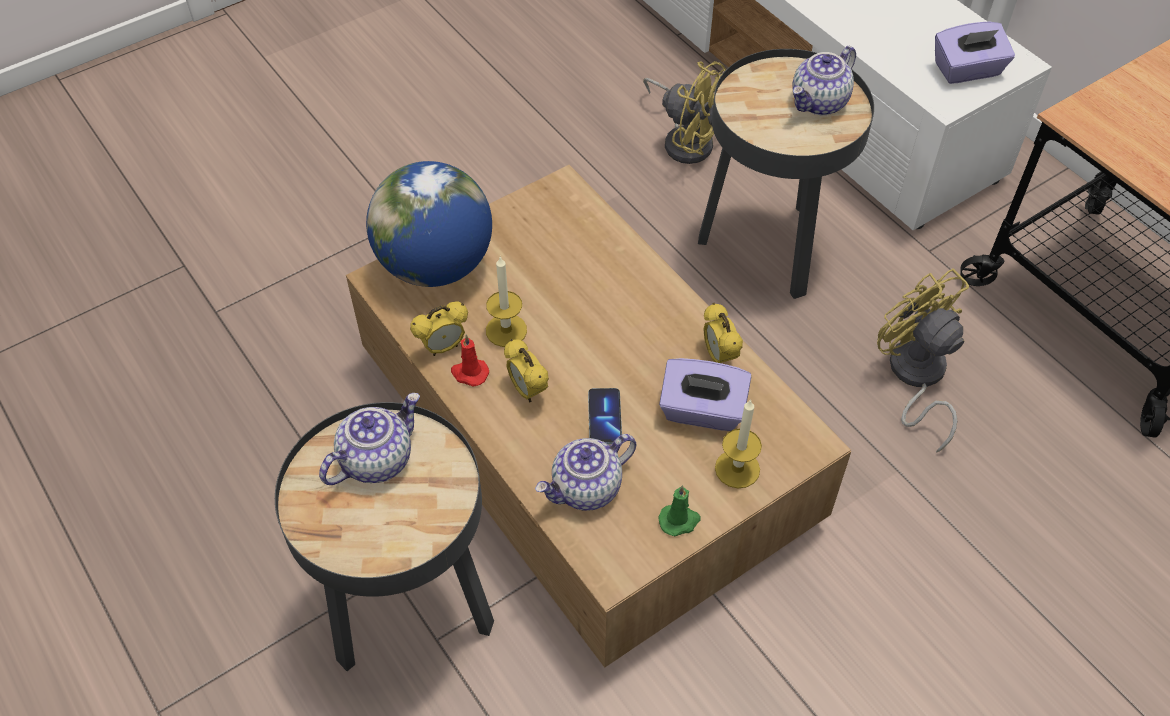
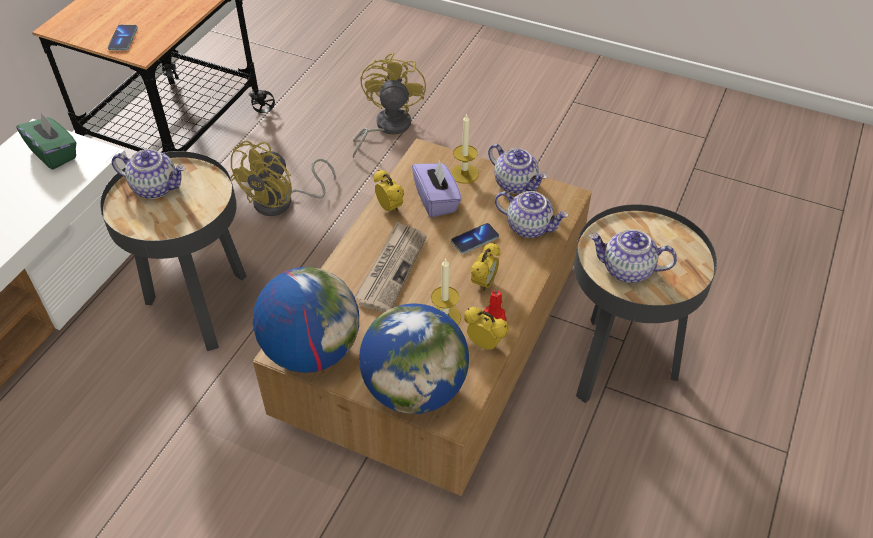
camera: 120 degrees left, 5 degrees down
yellow fan [643,61,726,164] -> yellow fan moved to [353,53,426,158]
green candle [658,485,701,536] -> teapot [488,144,547,194]
alarm clock [703,303,743,363] -> alarm clock turned 75 degrees counterclockwise [374,170,404,212]
purple tissue box [935,22,1015,84] -> green tissue box [16,113,76,170]
none -> phone [108,25,138,51]
none -> globe [253,267,359,373]
none -> newspaper [355,221,427,313]

